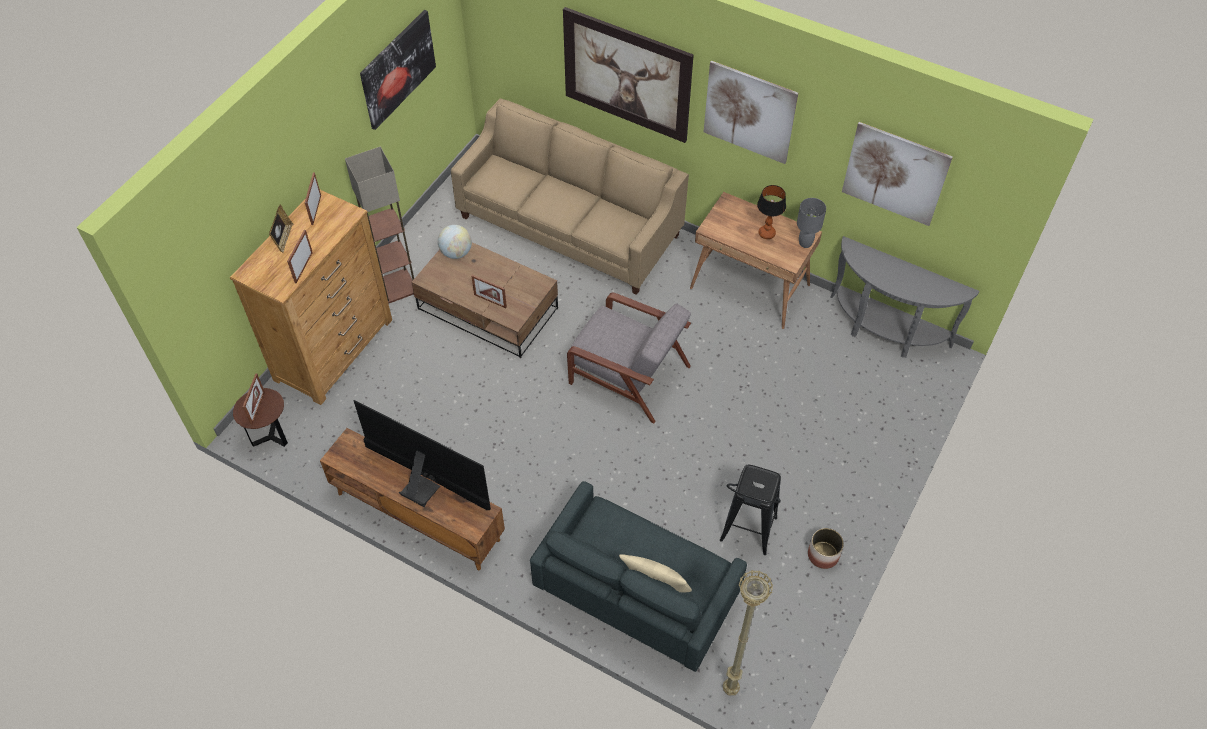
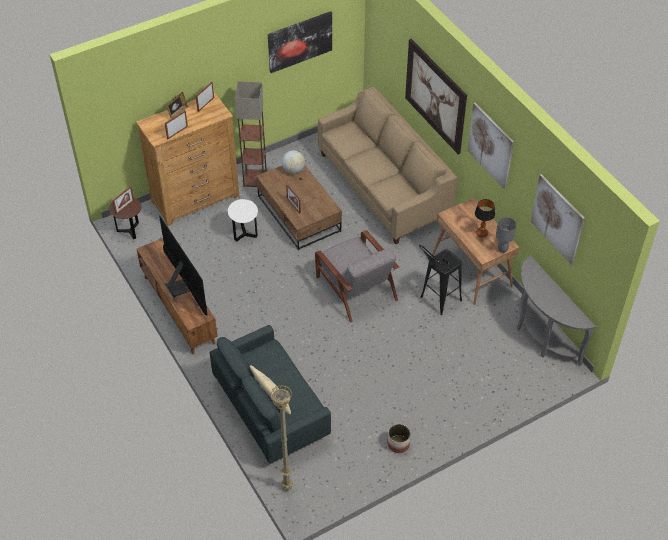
camera: 30 degrees right, 5 degrees down
black stool [720,465,781,555] -> black stool moved to [419,245,462,315]
none -> white side table [228,199,258,241]

